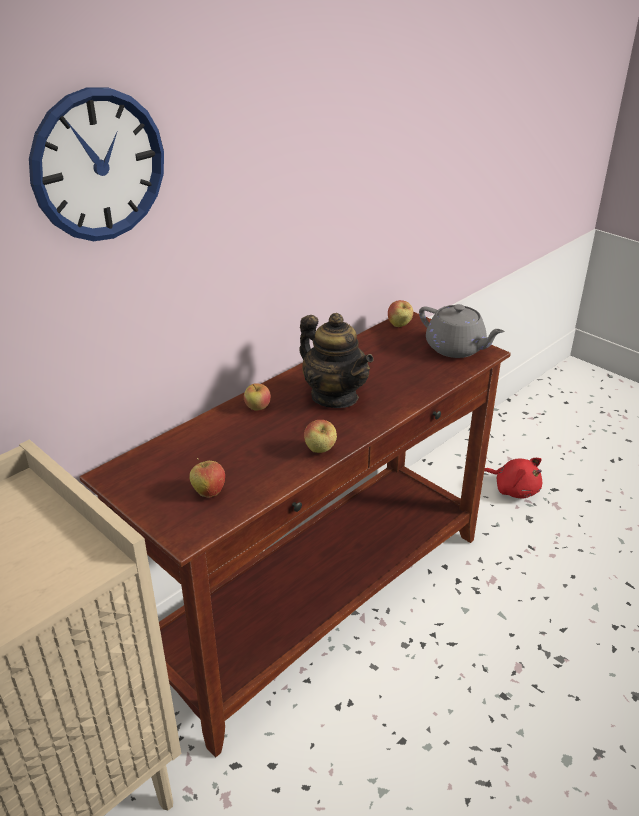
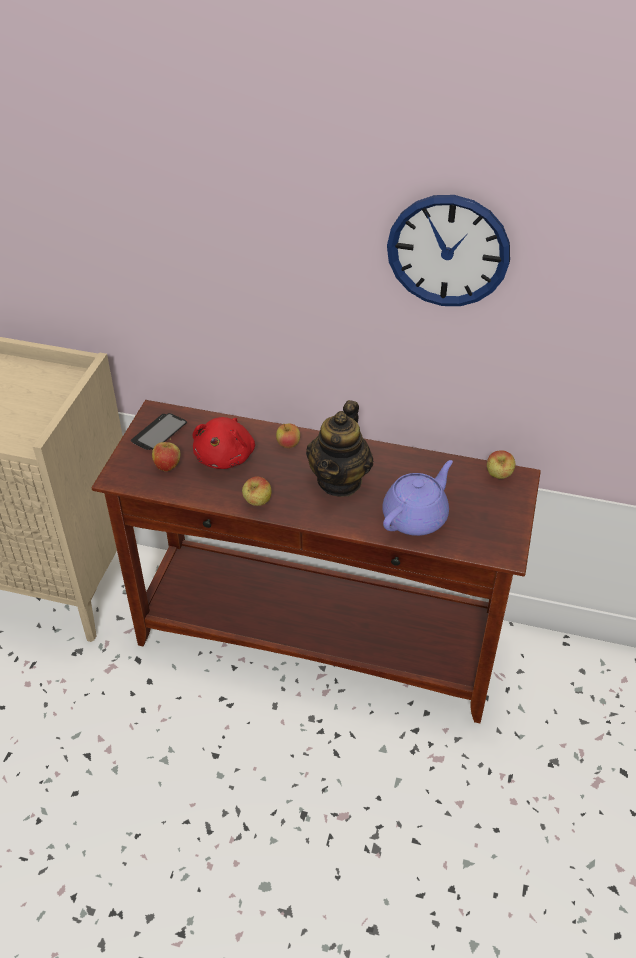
camera: 60 degrees right, 10 degrees up
wall clock [29,87,164,241] -> wall clock moved to [387,195,510,306]
grey teapot [419,304,505,358] -> none
red plush toy [484,458,542,499] -> red plush toy moved to [192,417,255,469]
none -> phone [131,413,187,450]
none -> purple teapot [382,460,453,536]

